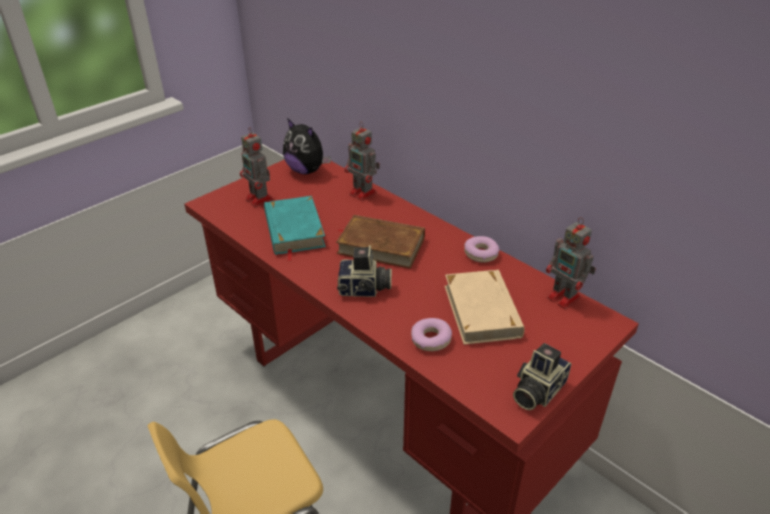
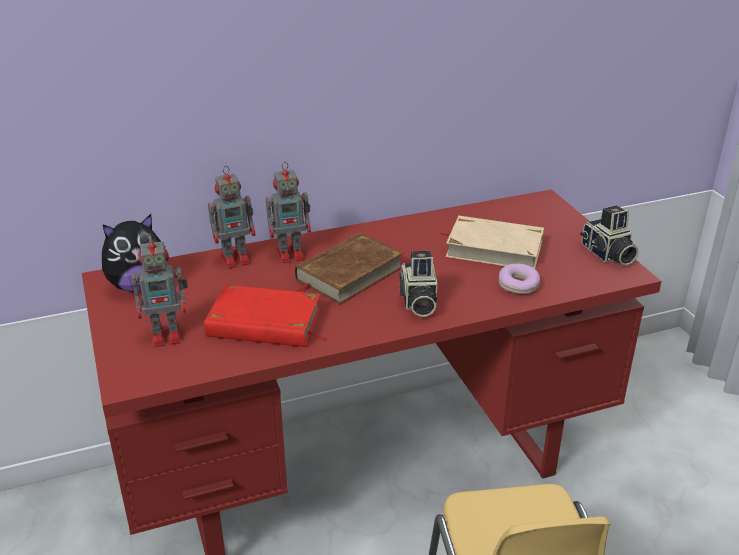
camera: 65 degrees left, 5 degrees down
turquoise book [264,196,326,261] -> red book [204,285,328,347]
camera [337,245,392,297] -> camera turned 150 degrees clockwise [399,251,438,317]
donut [464,236,499,263] -> none
toy robot [546,217,596,309] -> toy robot moved to [266,162,311,264]

